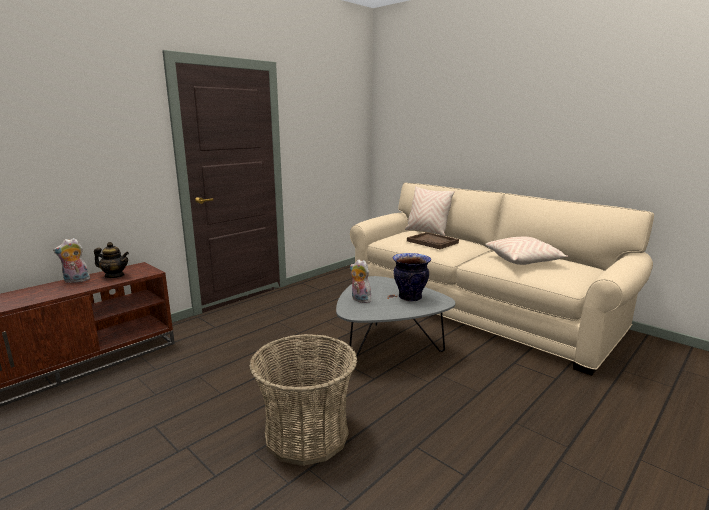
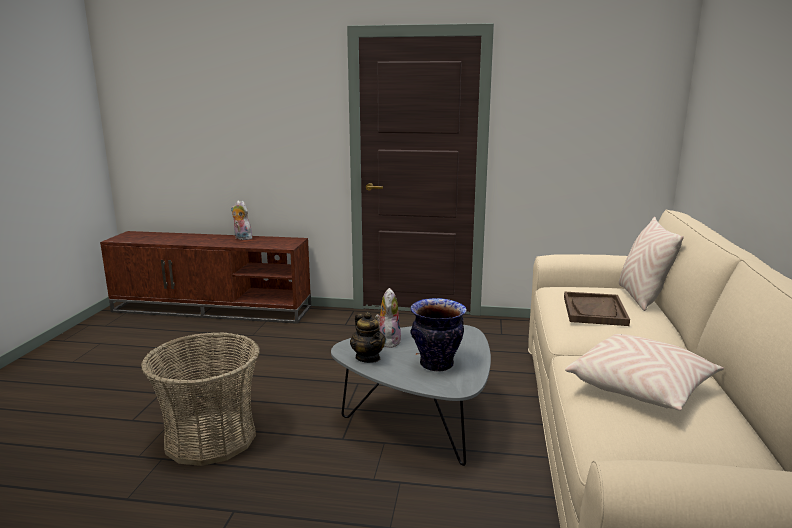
camera: 55 degrees right, 0 degrees up
teapot [94,242,129,278] -> teapot moved to [350,312,386,363]

